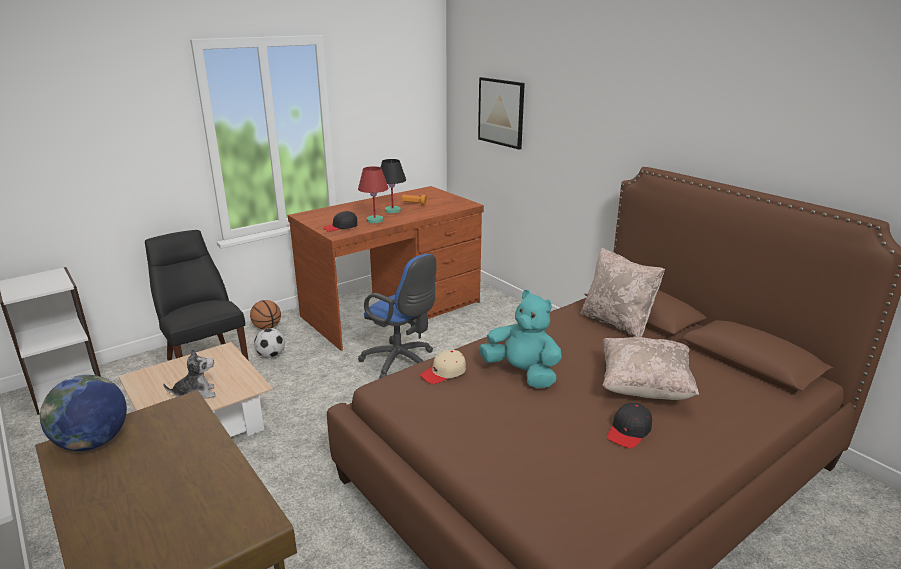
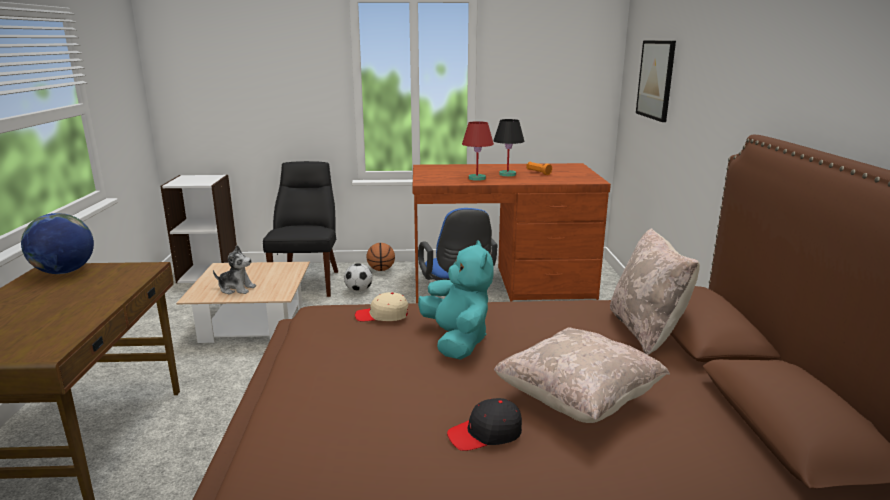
camera: 35 degrees right, 5 degrees down
black cap [323,211,357,232] -> none

